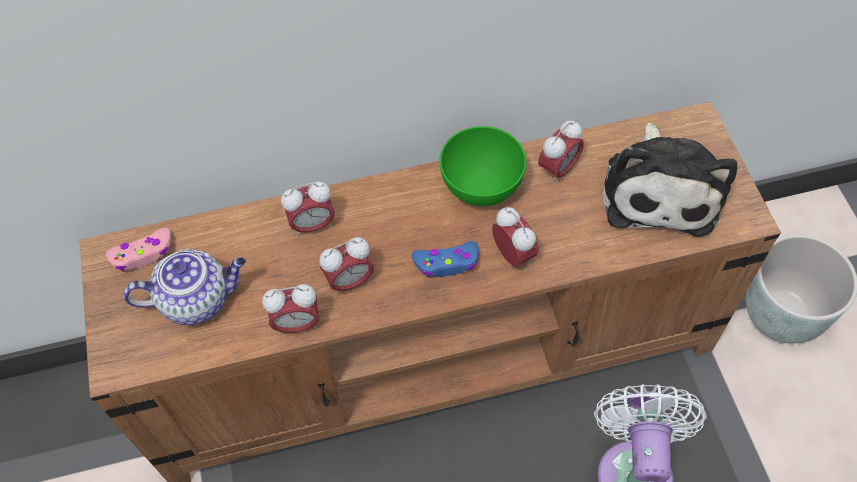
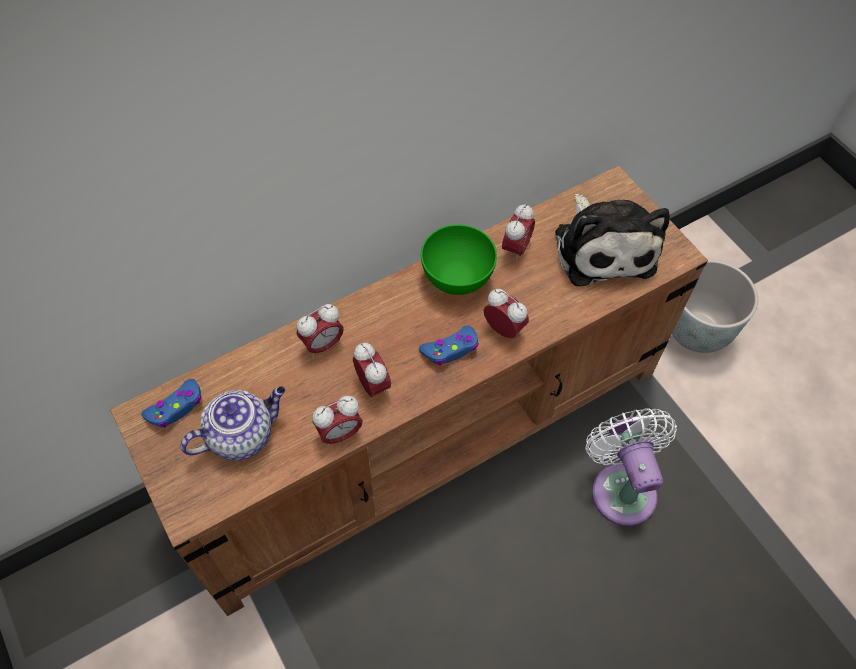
camera: 20 degrees left, 0 degrees up
pink game controller [106,228,171,272] -> blue game controller [141,379,201,428]
alarm clock [319,237,374,295] -> alarm clock turned 75 degrees counterclockwise [353,343,391,397]

